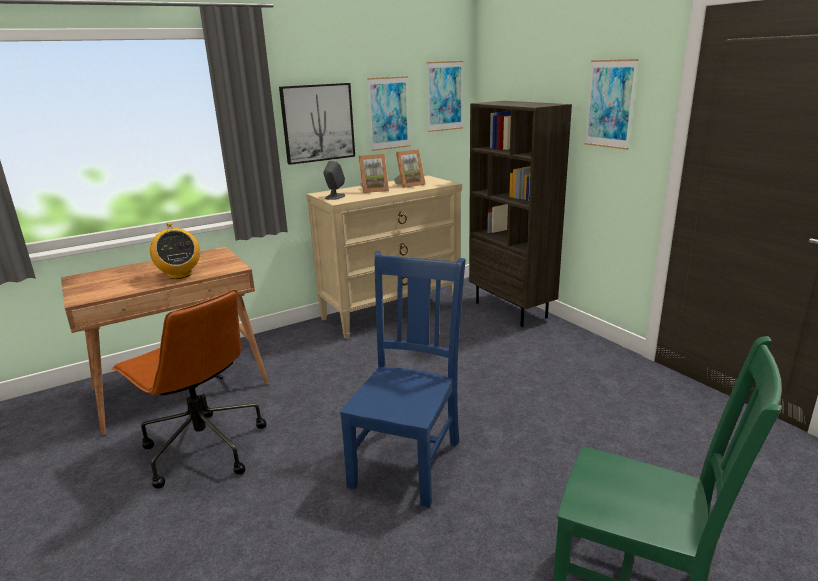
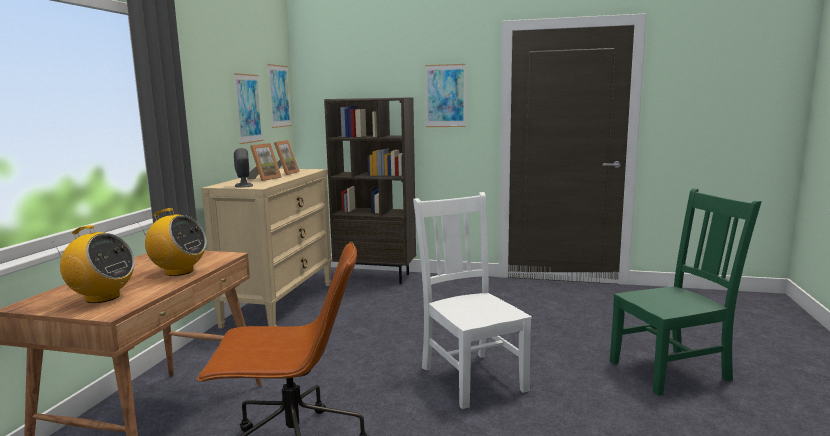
camera: 45 degrees left, 10 degrees down
picture [279,83,355,165] -> none
blue chair [340,251,466,508] -> white chair [413,192,532,409]
none -> radio [53,225,135,303]

